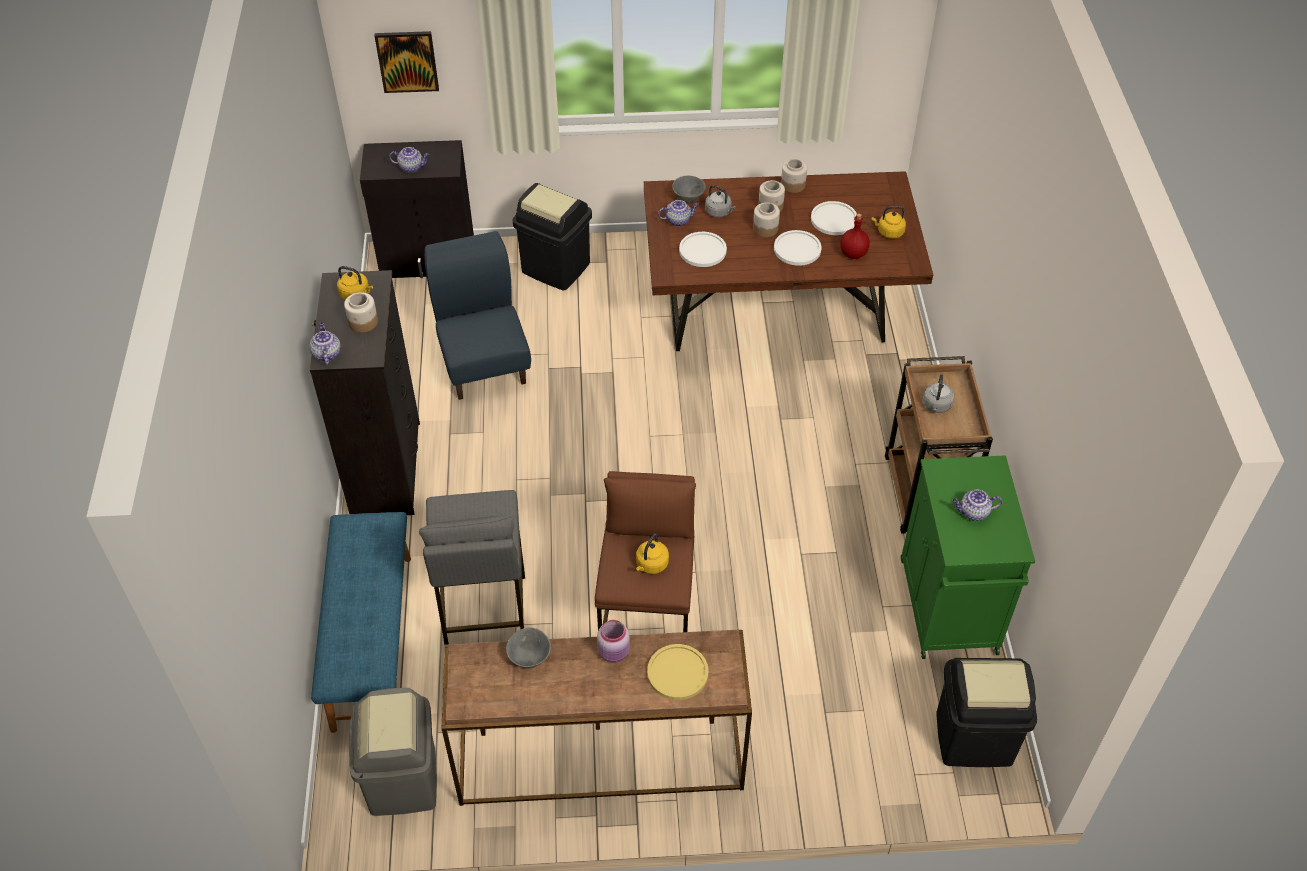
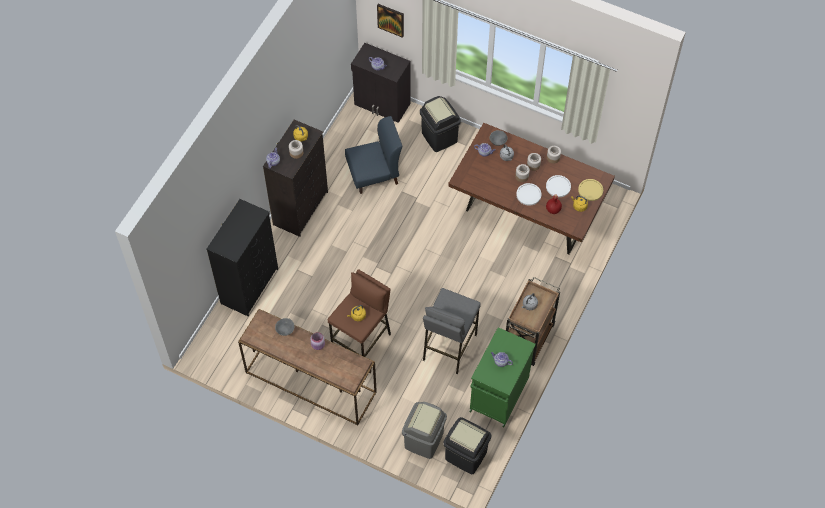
camera: 30 degrees right, 10 degrees up
blue bench [311,512,411,733] -> black dresser [206,199,278,316]
grey trash can [349,688,437,816] -> grey trash can moved to [402,402,447,459]
grey stool [419,490,525,645] -> grey stool moved to [423,288,481,374]
blue chair [424,231,531,400] -> blue chair turned 60 degrees clockwise [345,116,402,194]
yellow plate [647,644,708,700] -> yellow plate moved to [578,179,603,201]
white plate [679,232,727,267] -> none

